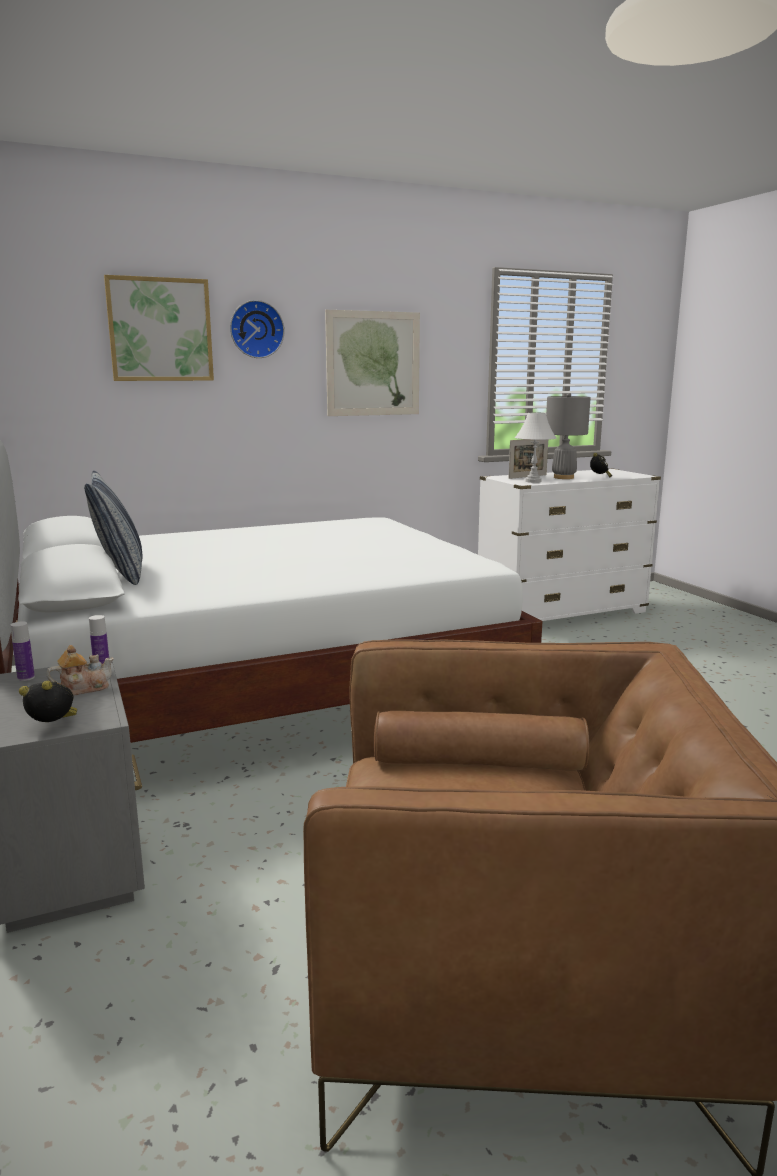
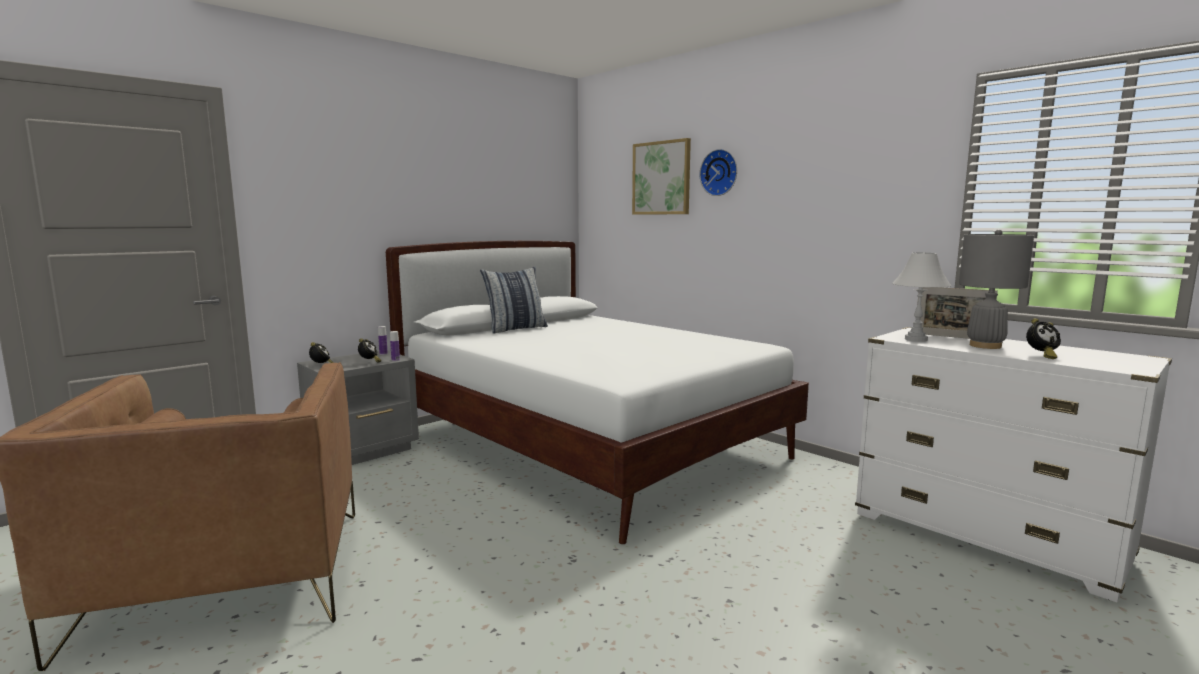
camera: 70 degrees right, 5 degrees down
teapot [47,645,114,696] -> alarm clock [358,338,381,362]
picture [325,310,420,416] -> none

